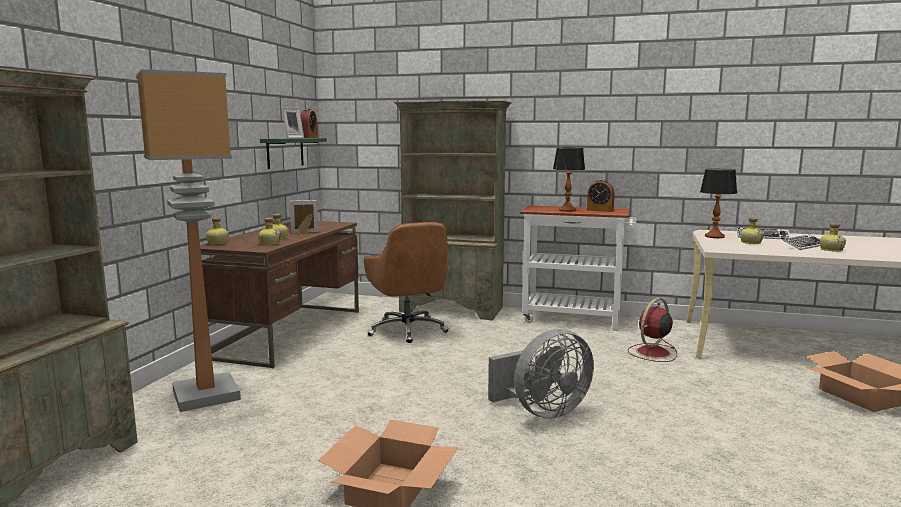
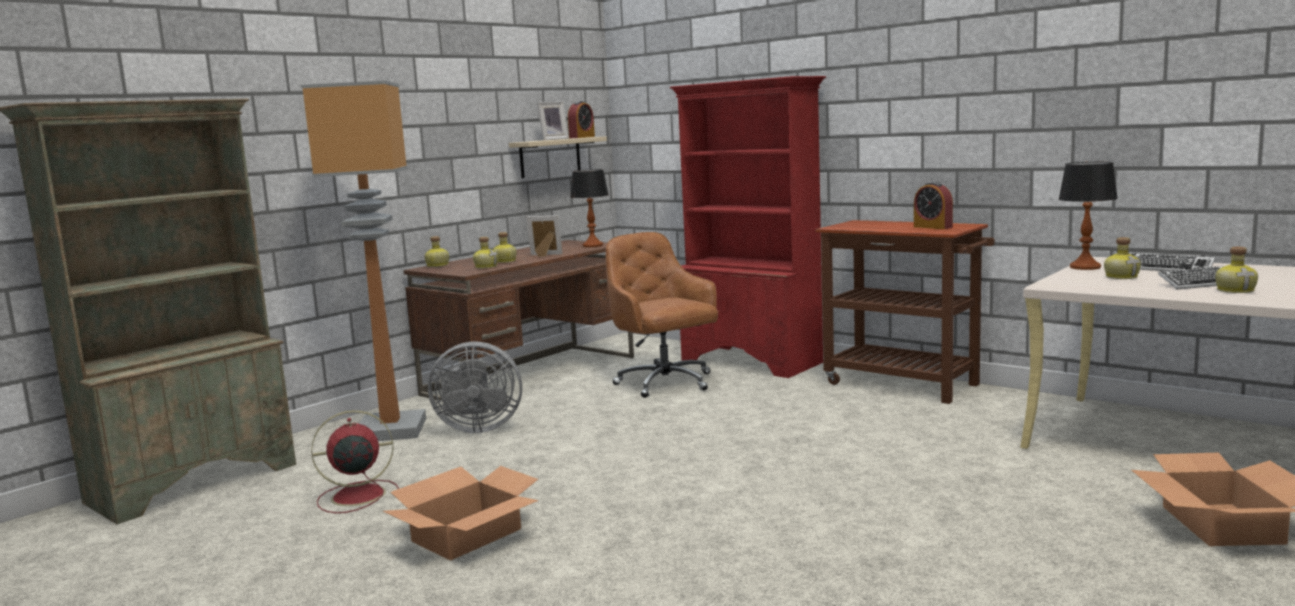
camera: 25 degrees right, 0 degrees up
green shelf [260,138,327,169] -> beige shelf [509,137,607,178]
brown office chair [364,222,448,343] -> brown office chair turned 150 degrees clockwise [605,232,719,398]
green bookcase [394,100,512,320] -> red bookcase [670,76,826,378]
grey fan [488,329,594,419] -> grey fan moved to [428,342,522,433]
white cart [520,205,637,331] -> brown cart [815,220,995,404]
table lamp [553,148,585,212] -> table lamp moved to [570,169,609,247]
red fan [628,298,677,362] -> red fan moved to [311,410,399,513]

